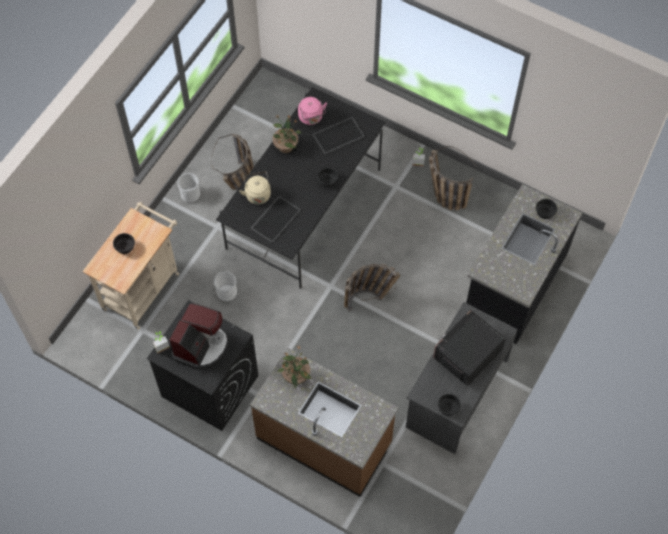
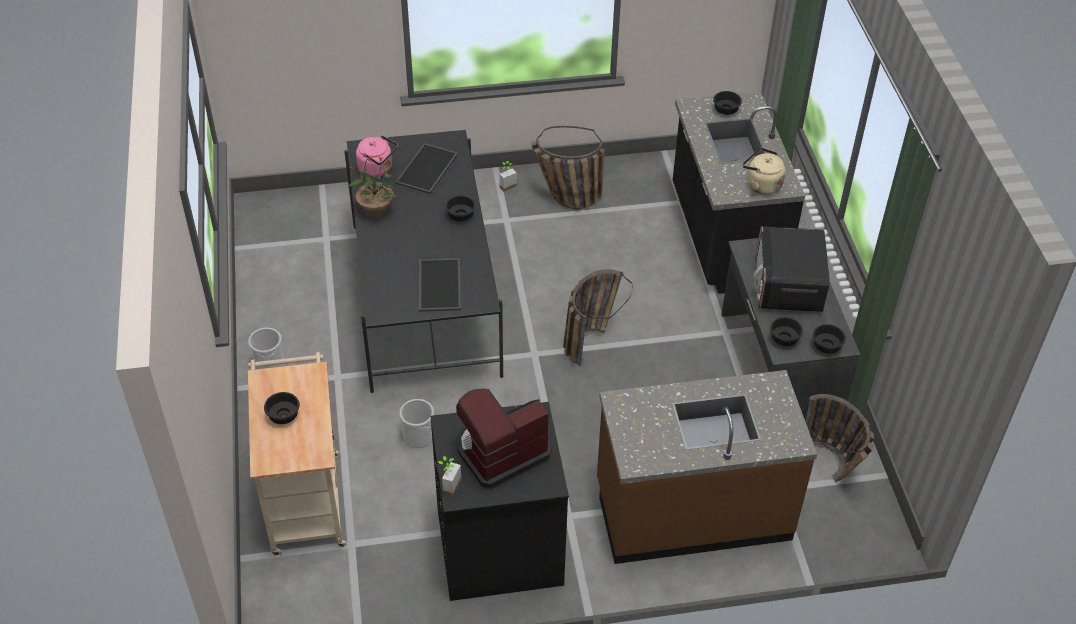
camera: 40 degrees left, 15 degrees down
coffee machine [170,303,230,369] -> coffee machine turned 105 degrees counterclockwise [456,389,551,488]
basket [211,134,254,189] -> basket moved to [802,394,874,482]
beige kettle [239,171,271,204] -> beige kettle moved to [743,148,786,195]
potted plant [278,345,312,388] -> none
none -> black bowl [770,317,803,346]

